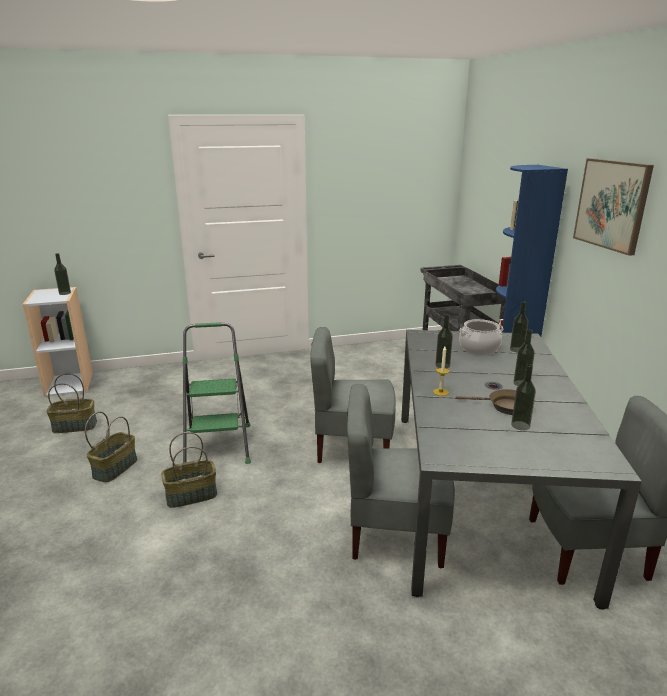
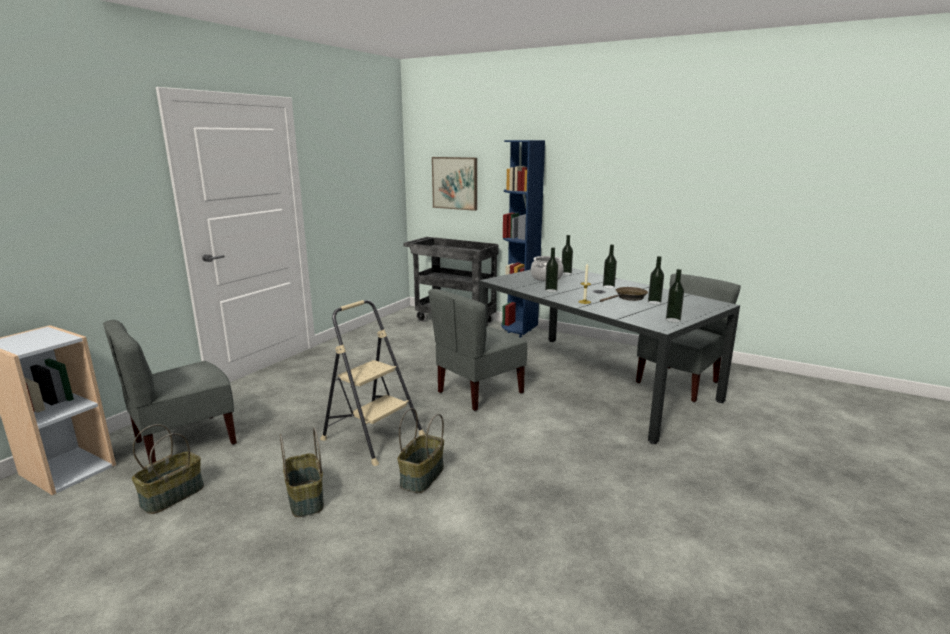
camera: 45 degrees left, 5 degrees down
bottle [54,253,71,295] -> bottle moved to [666,269,684,323]
green step ladder [183,322,251,464] -> beige step ladder [320,300,426,466]
grey chair [347,384,455,568] -> grey chair moved to [103,320,237,464]
picture [573,158,654,256] -> picture moved to [432,157,477,211]

